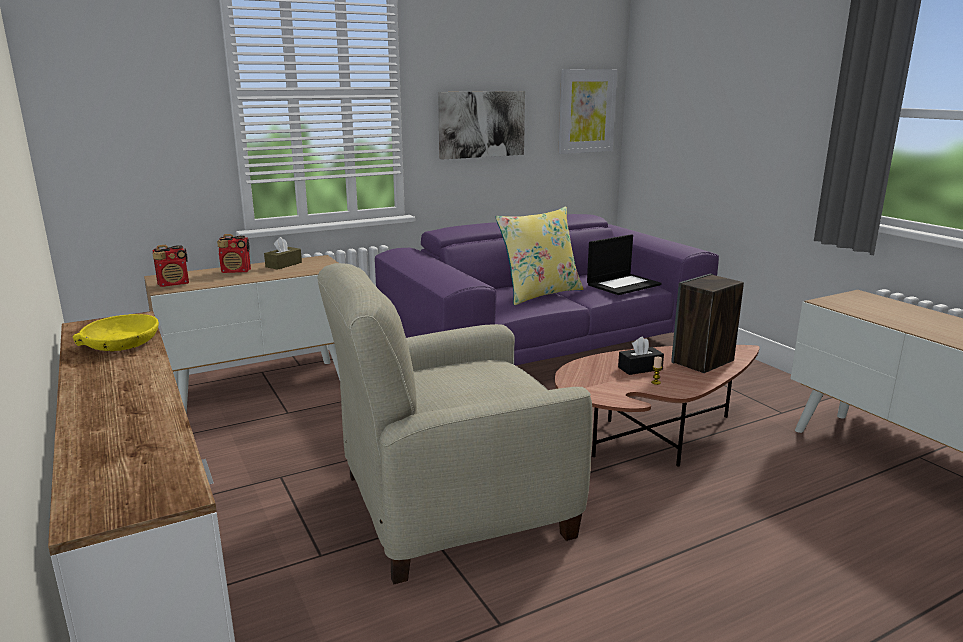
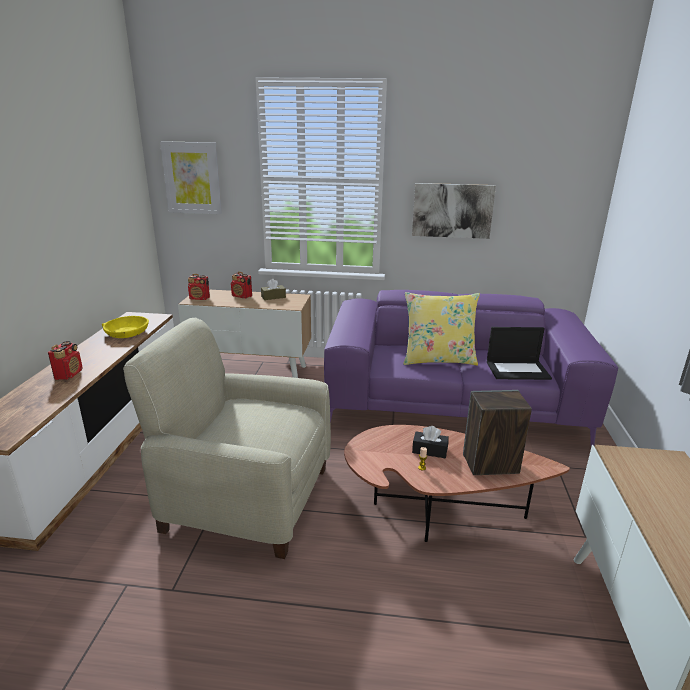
camera: 35 degrees right, 5 degrees up
picture [558,69,617,154] -> picture moved to [160,141,222,214]
none -> radio [48,341,83,380]

